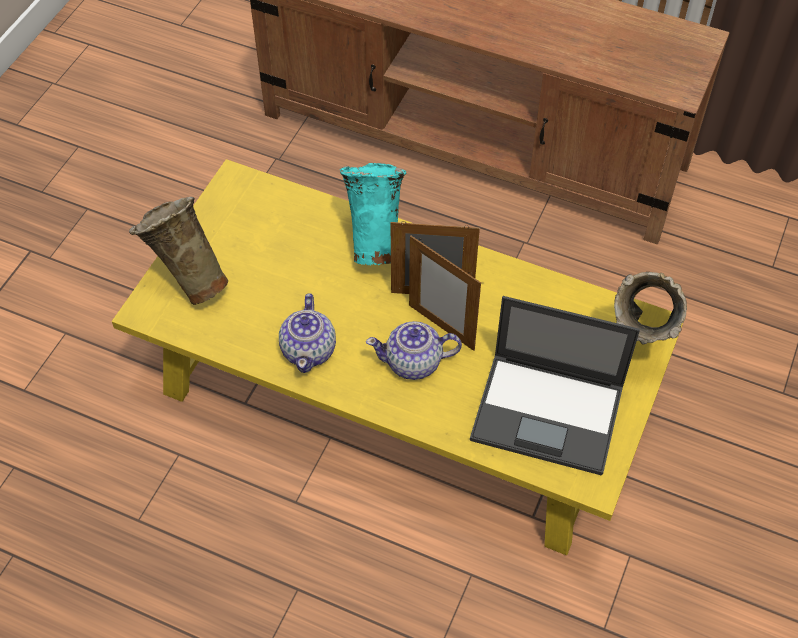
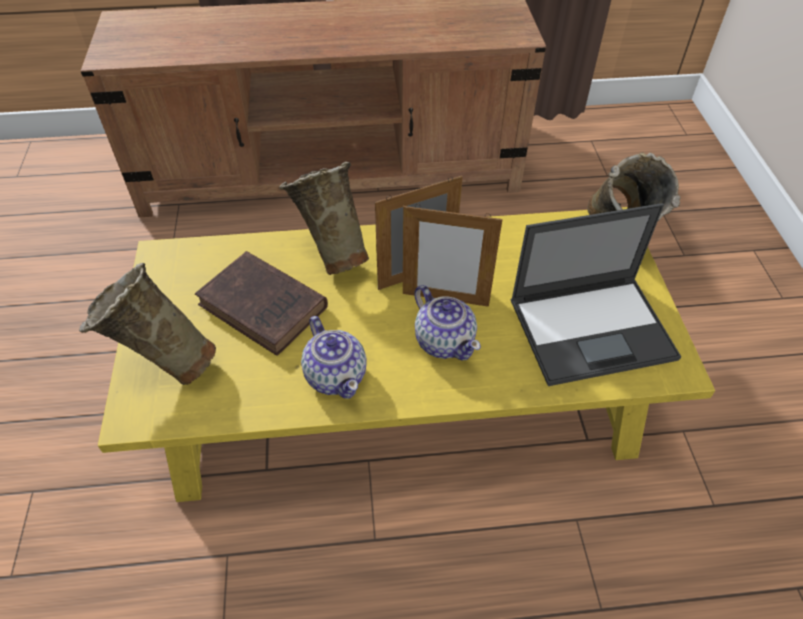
camera: 30 degrees left, 5 degrees down
turquoise vase [340,163,406,265] -> beige vase [279,162,369,275]
teapot [366,321,462,380] -> teapot turned 90 degrees counterclockwise [414,285,481,360]
none -> brown book [195,251,328,356]

